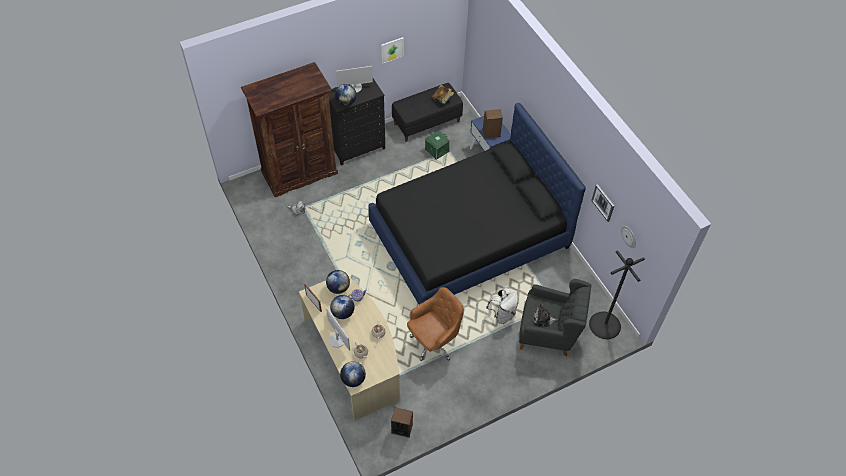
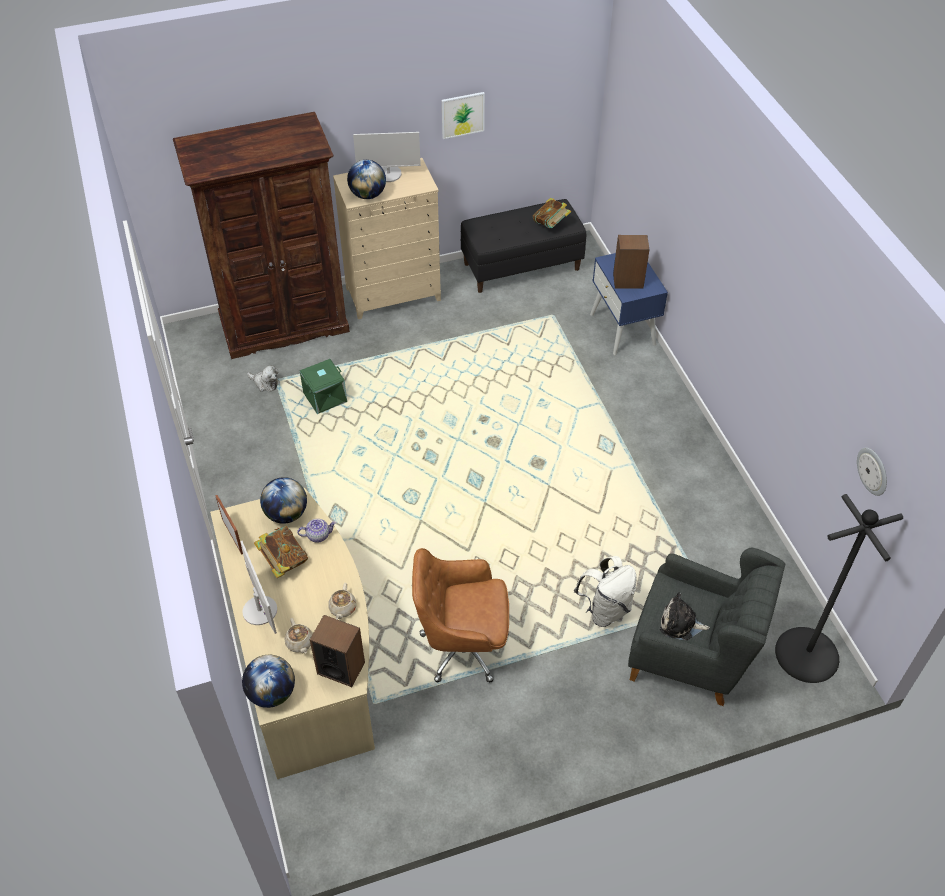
camera: 10 degrees right, 5 degrees down
black dresser [328,78,385,165] -> beige dresser [333,158,441,319]
globe [330,295,355,319] -> book [254,526,308,578]
black bed [368,103,586,304] -> none
speaker [391,407,413,438] -> speaker moved to [310,615,365,687]
brown office chair [407,287,464,361] -> brown office chair turned 150 degrees counterclockwise [412,548,509,682]
green storage box [425,130,450,160] -> green storage box moved to [300,359,347,414]
picture [591,184,614,222] -> none

